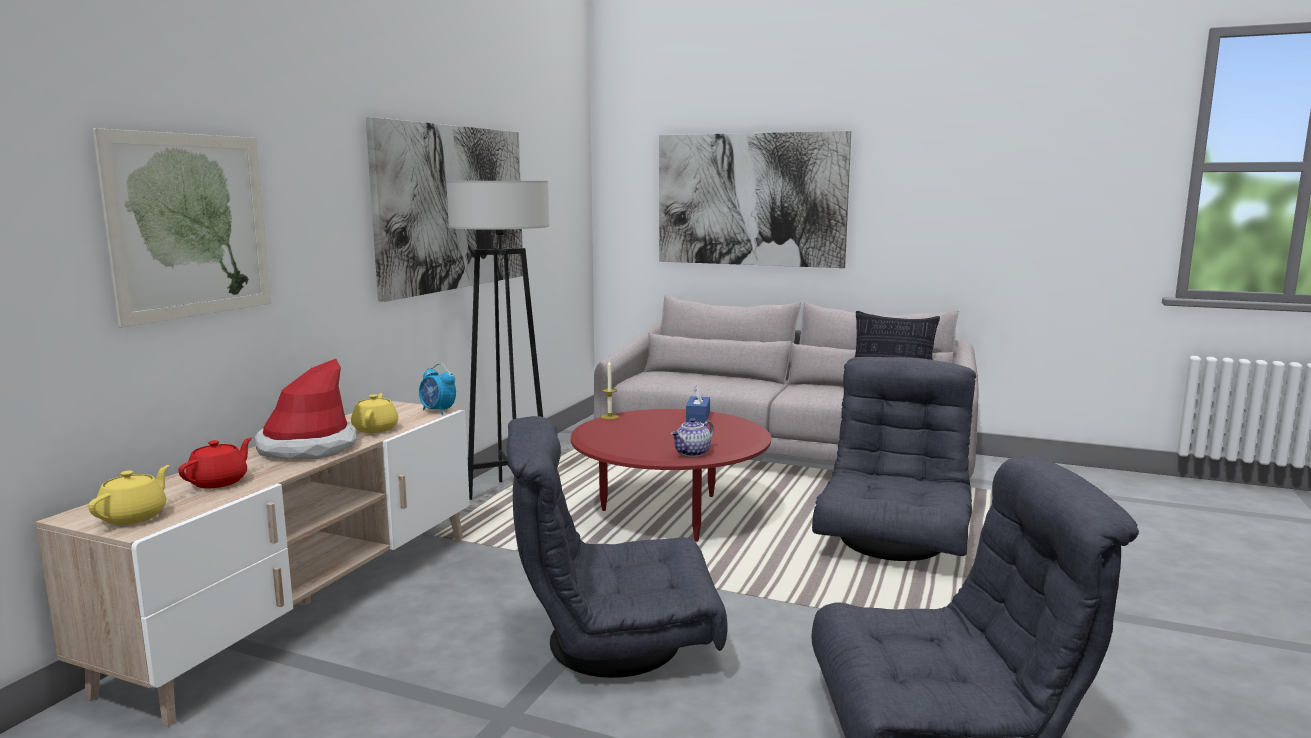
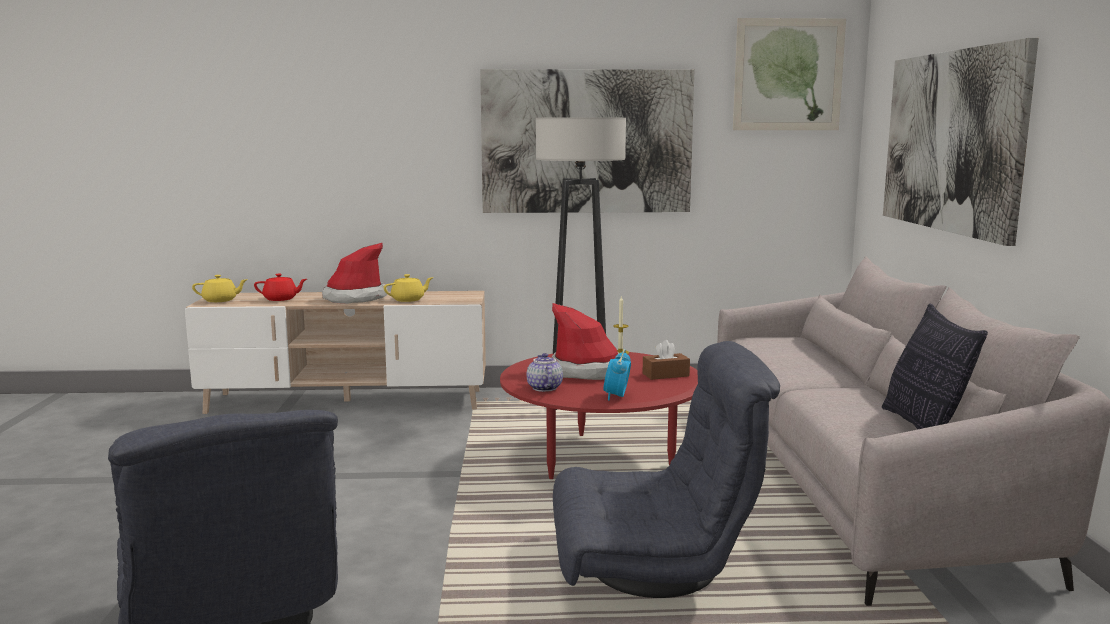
camera: 65 degrees right, 0 degrees up
picture [93,128,272,328] -> picture moved to [733,18,846,130]
alarm clock [419,363,456,415] -> alarm clock moved to [603,349,631,401]
grey armchair [507,416,728,678] -> none
teapot [671,418,714,457] -> teapot turned 60 degrees clockwise [527,353,563,392]
blue tissue box [686,385,710,423] -> brown tissue box [642,340,690,380]
none -> hat [551,303,619,380]

